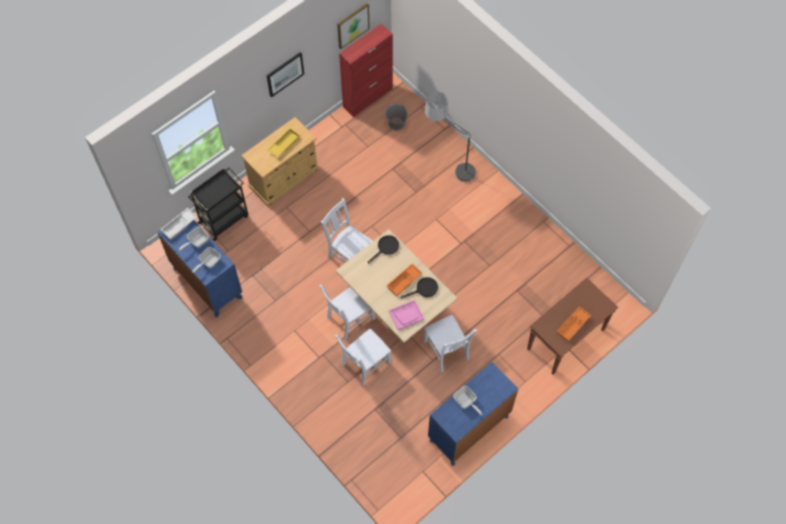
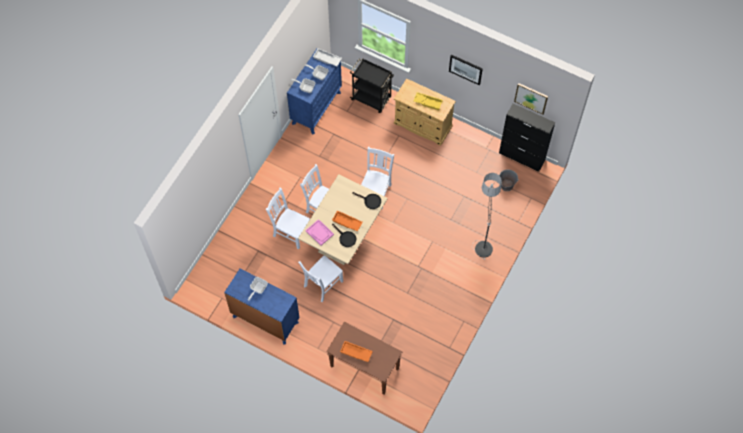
camera: 70 degrees right, 0 degrees up
red cabinet [339,24,393,117] -> black cabinet [499,103,555,172]

